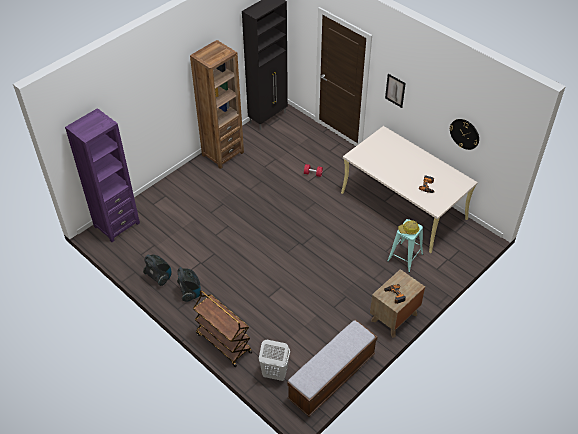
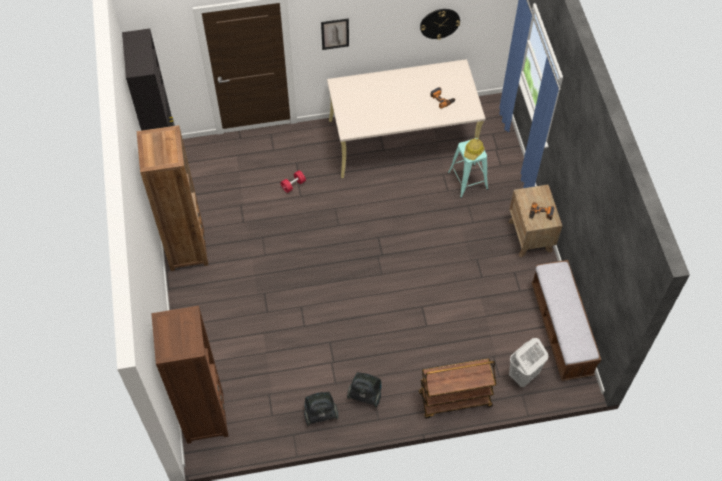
camera: 55 degrees left, 10 degrees up
purple bookcase [65,108,140,242] -> brown bookcase [151,306,229,444]

